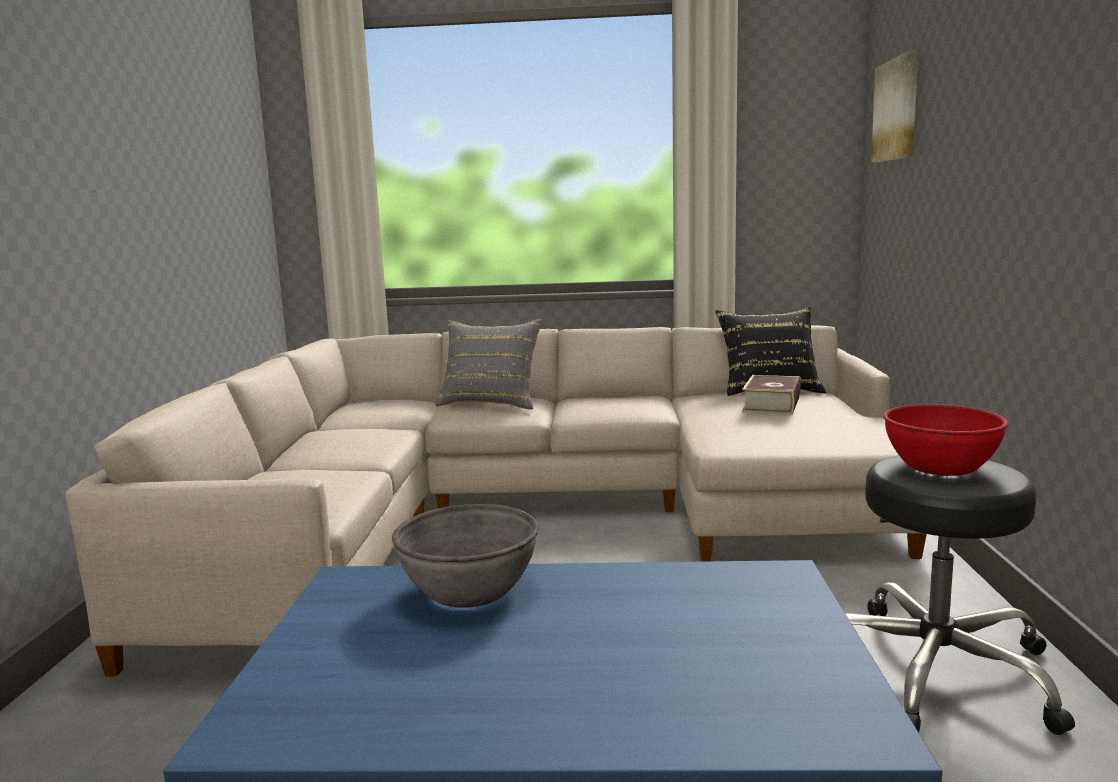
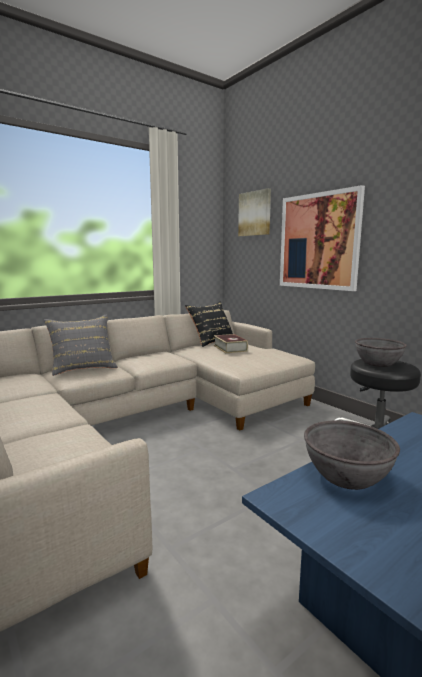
camera: 40 degrees left, 0 degrees up
red bowl [883,404,1009,476] -> grey bowl [355,338,407,367]
none -> picture [280,185,365,291]

